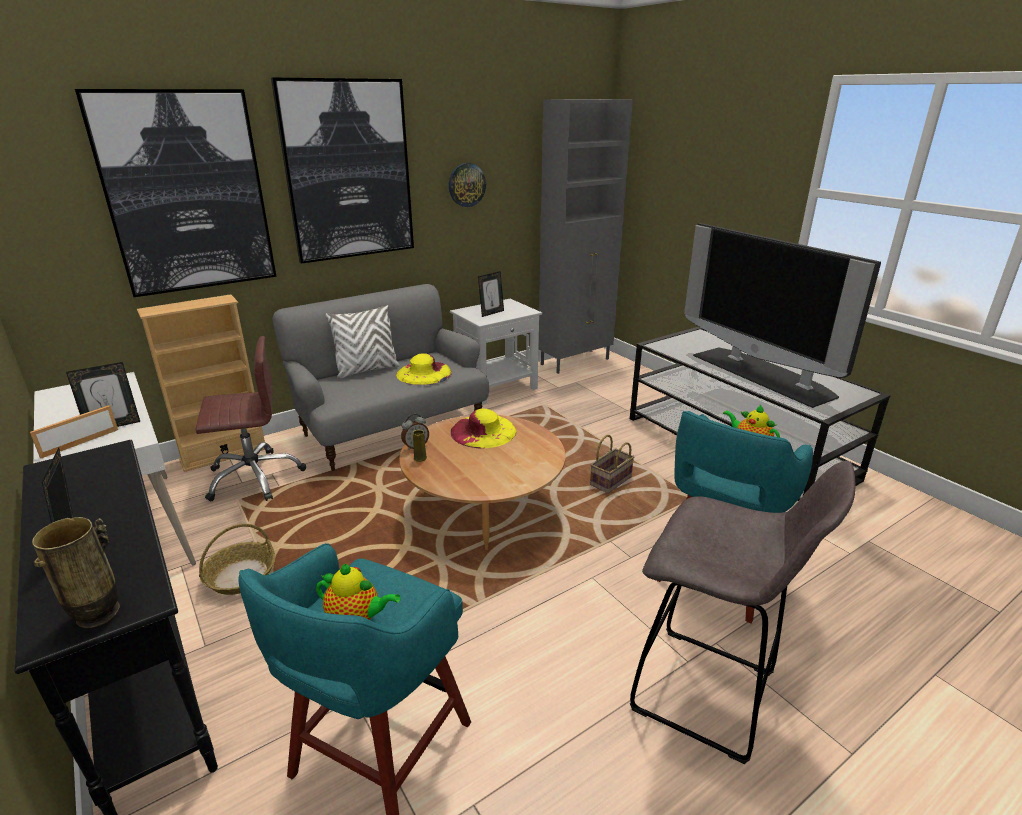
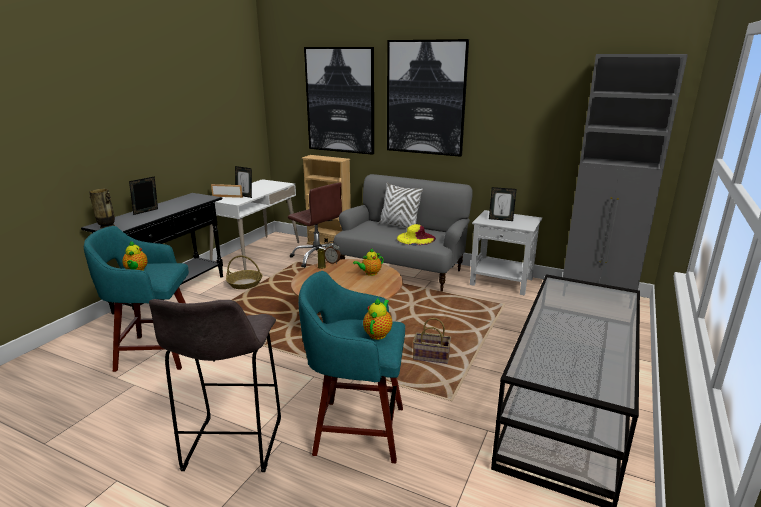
camera: 60 degrees right, 5 degrees down
wall clock [449,163,486,207] -> none
yellow hat [451,408,516,449] -> teapot [353,248,384,276]
television [684,223,881,408] -> none

